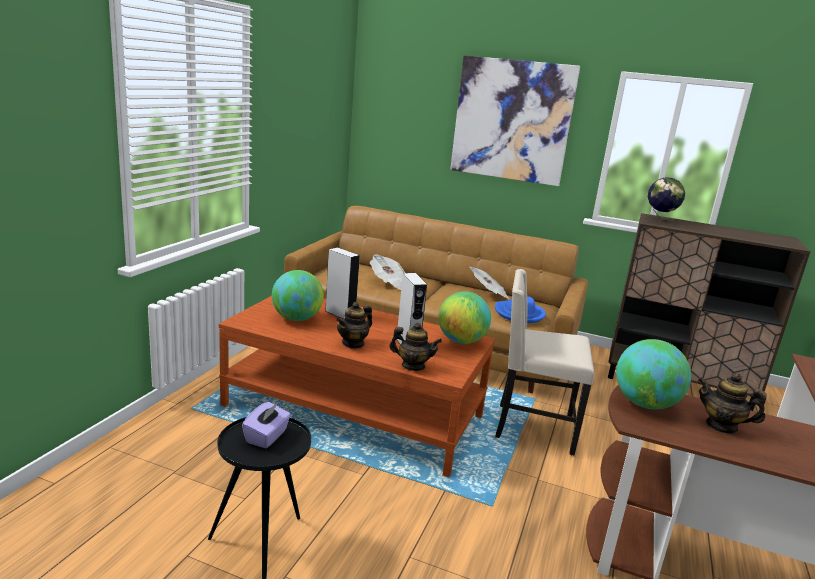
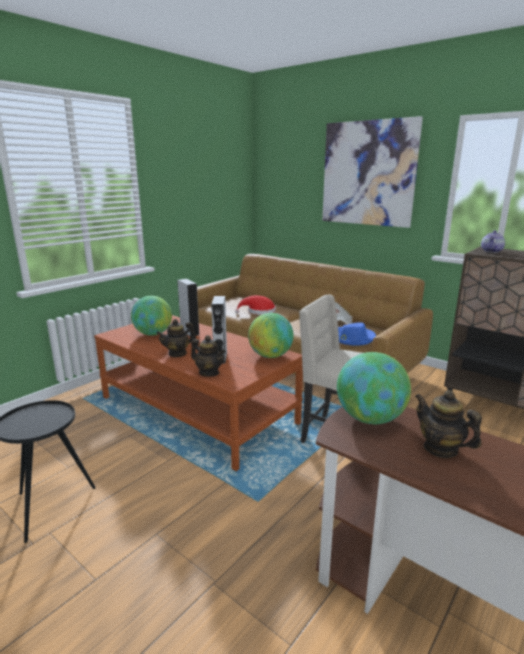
camera: 20 degrees right, 0 degrees up
purple tissue box [242,402,291,448] -> none
newspaper [370,255,405,290] -> red hat [235,295,276,315]
globe [645,177,685,222] -> teapot [481,230,505,253]

